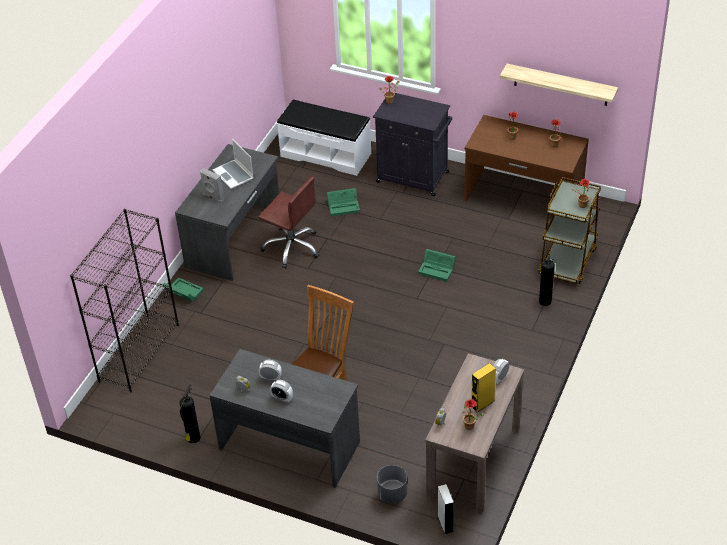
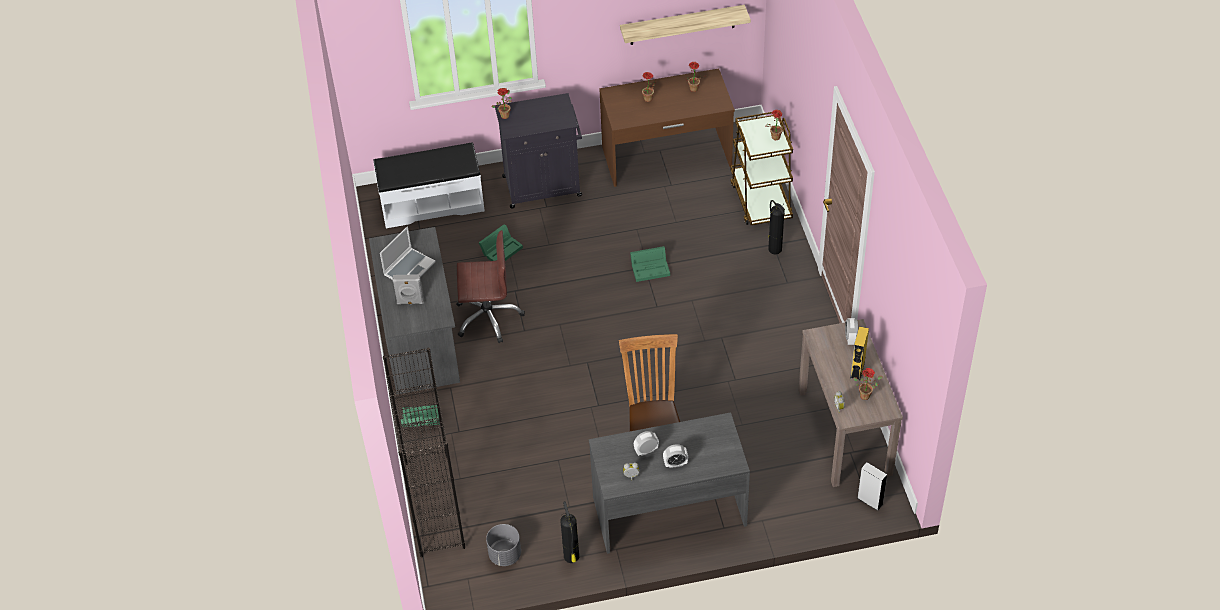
camera: 35 degrees left, 5 degrees up
laptop [212,139,254,189] -> laptop turned 75 degrees counterclockwise [380,226,436,279]
grey planter [377,465,407,504] -> grey planter moved to [486,524,521,566]

